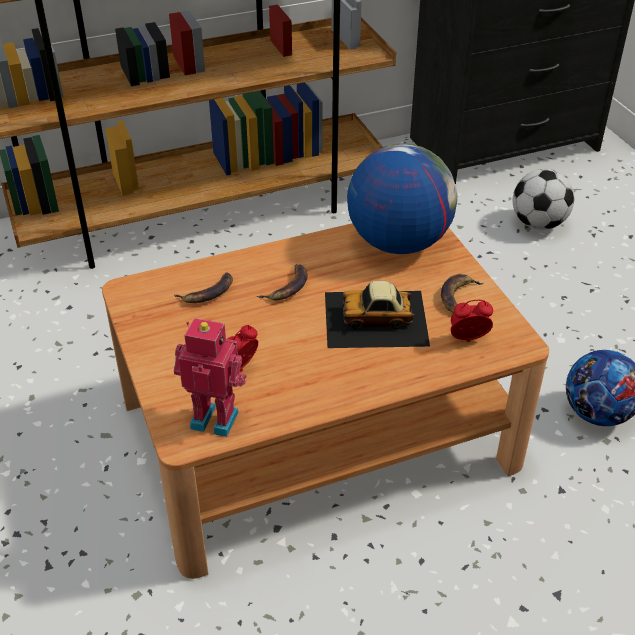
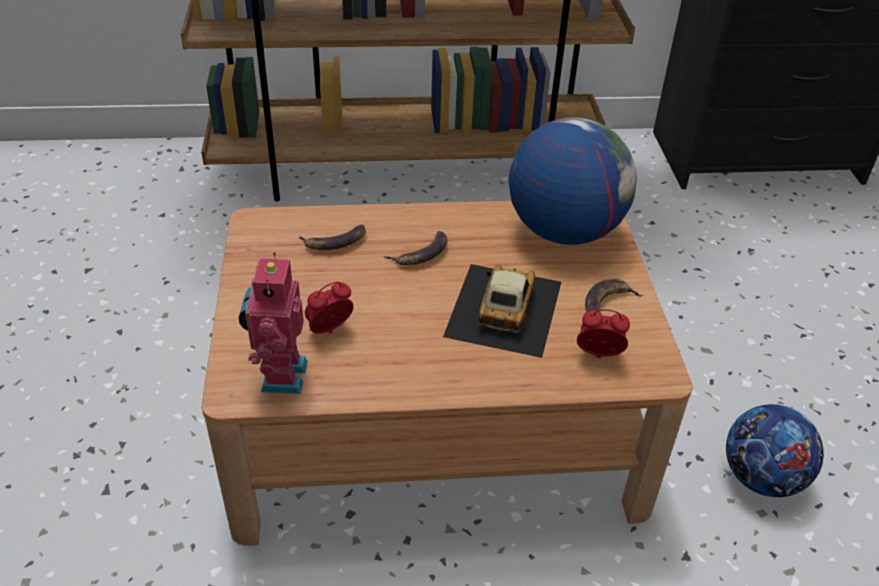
camera: 15 degrees right, 0 degrees up
toy robot [174,318,247,437] -> toy robot turned 120 degrees counterclockwise [238,252,308,394]
toy car [325,281,430,348] -> toy car turned 90 degrees clockwise [443,264,561,358]
football [513,169,574,230] -> none

